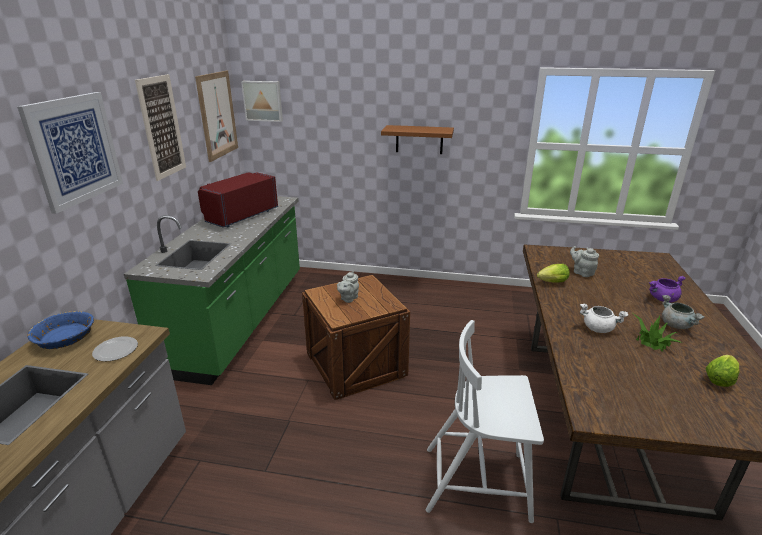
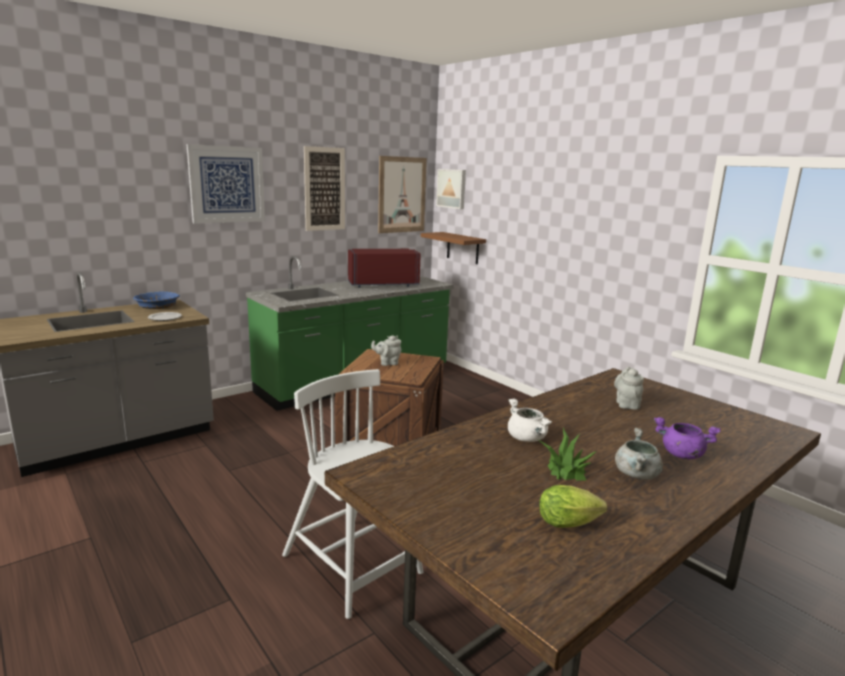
camera: 40 degrees right, 10 degrees down
brown shelf [381,125,454,154] -> brown shelf moved to [421,232,486,264]
lettuce [537,264,570,283] -> none

